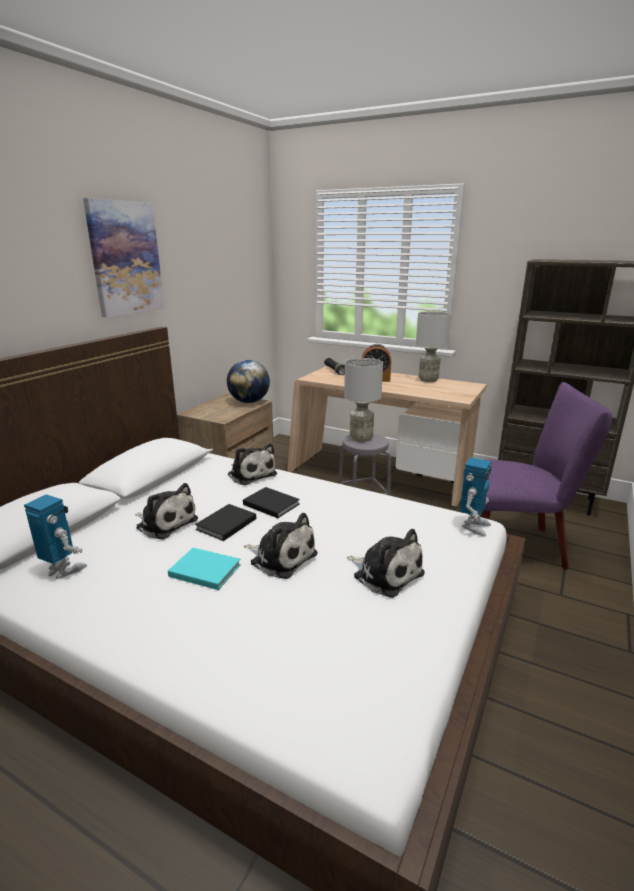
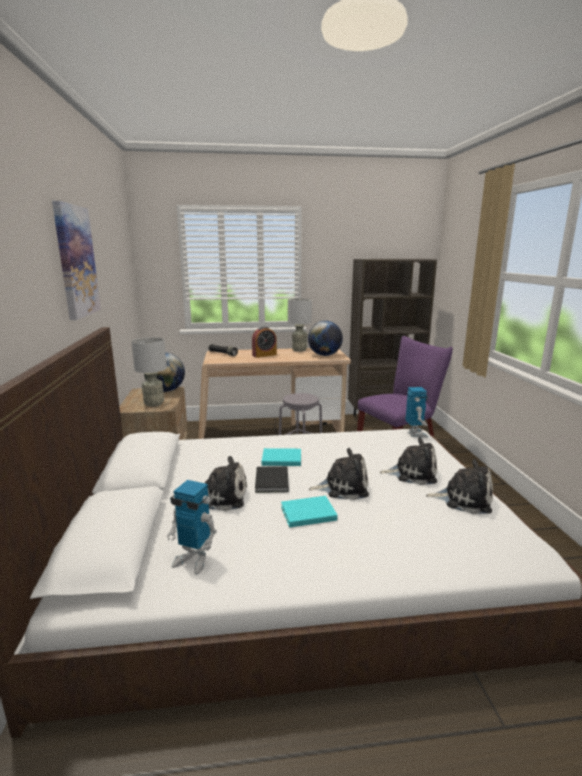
camera: 35 degrees left, 5 degrees down
toy robot [24,495,87,579] -> toy robot turned 150 degrees counterclockwise [167,480,217,575]
plush toy [228,443,277,485] -> plush toy moved to [426,459,493,514]
black book [243,487,300,518] -> turquoise book [262,448,301,466]
grey table lamp [344,358,383,442] -> grey table lamp moved to [131,337,167,407]
none -> globe [308,321,343,356]

